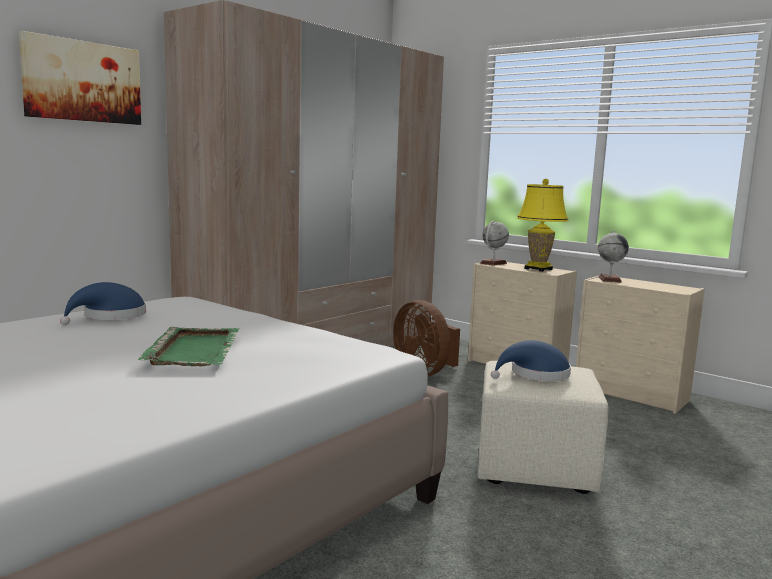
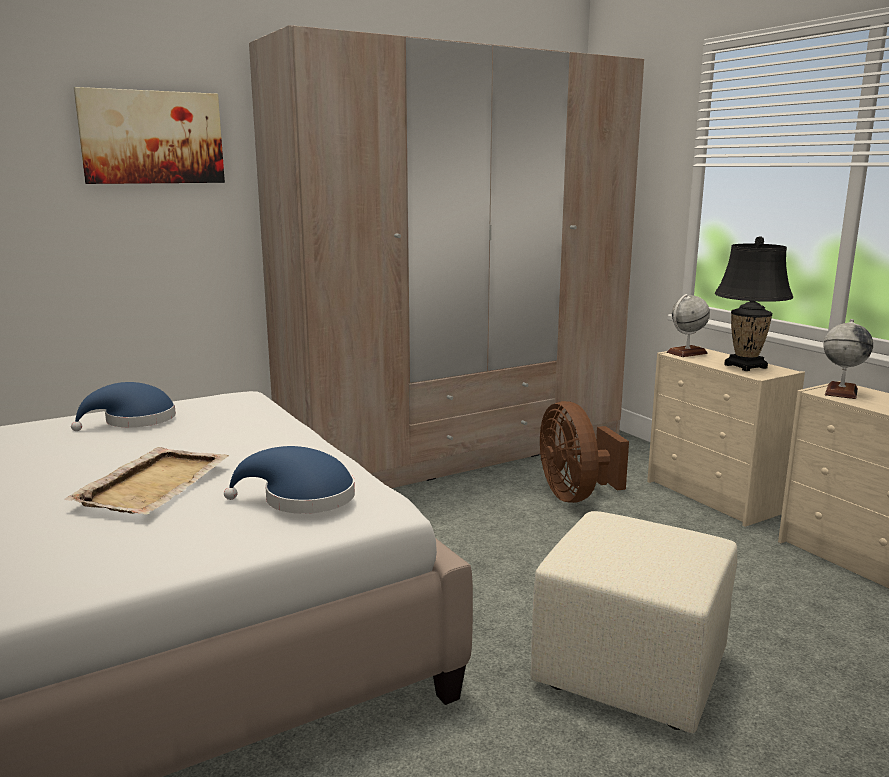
camera: 20 degrees right, 5 degrees up
green tray [138,327,239,366] -> beige tray [64,447,229,514]
blue hat [491,340,571,381] -> blue hat moved to [224,446,355,514]
yellow table lamp [517,179,569,272] -> black table lamp [715,236,793,371]

